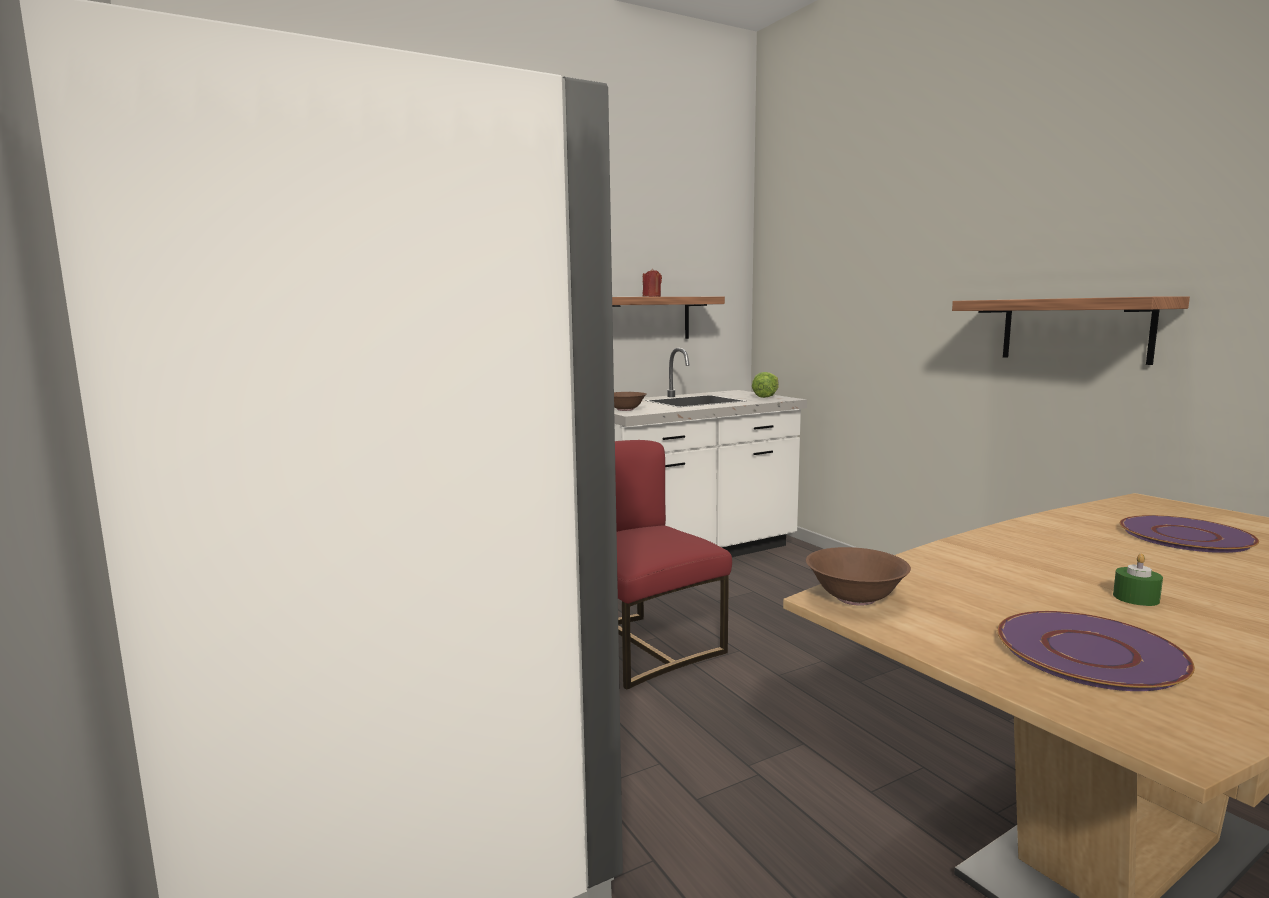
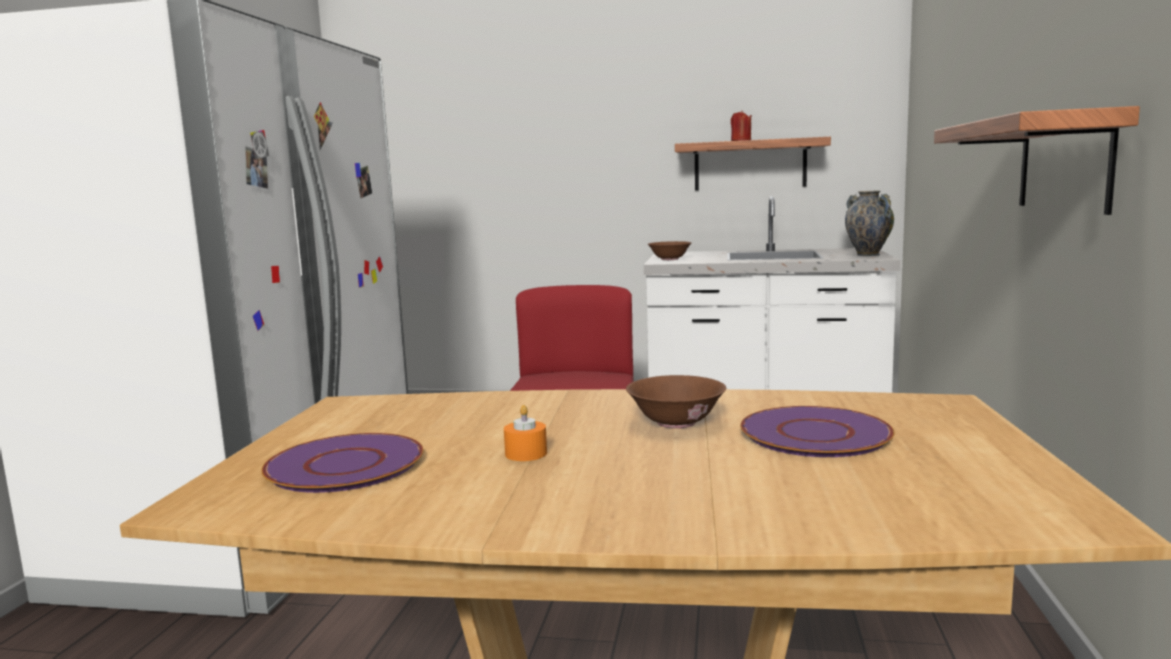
camera: 40 degrees right, 0 degrees up
lettuce [752,372,779,398] -> vase [845,191,894,256]
brown bowl [806,547,911,606] -> brown bowl moved to [626,375,726,429]
green candle [1113,553,1163,606] -> orange candle [504,405,547,461]

